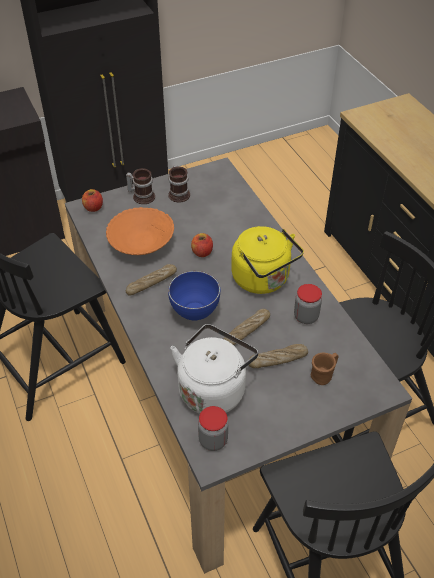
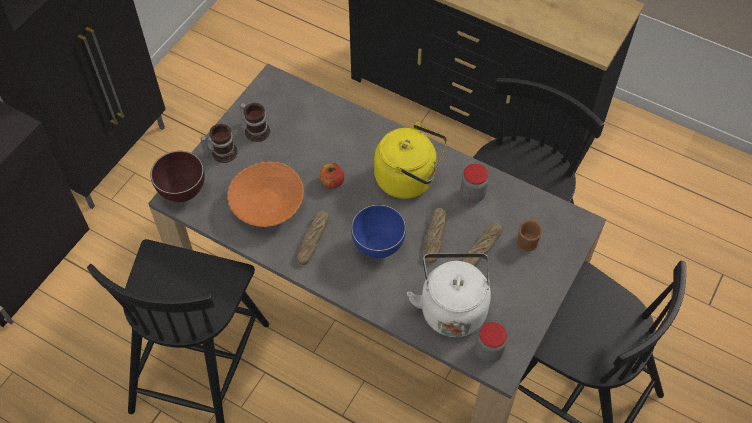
camera: 35 degrees left, 10 degrees up
apple [82,189,103,212] -> brown bowl [150,151,205,202]

